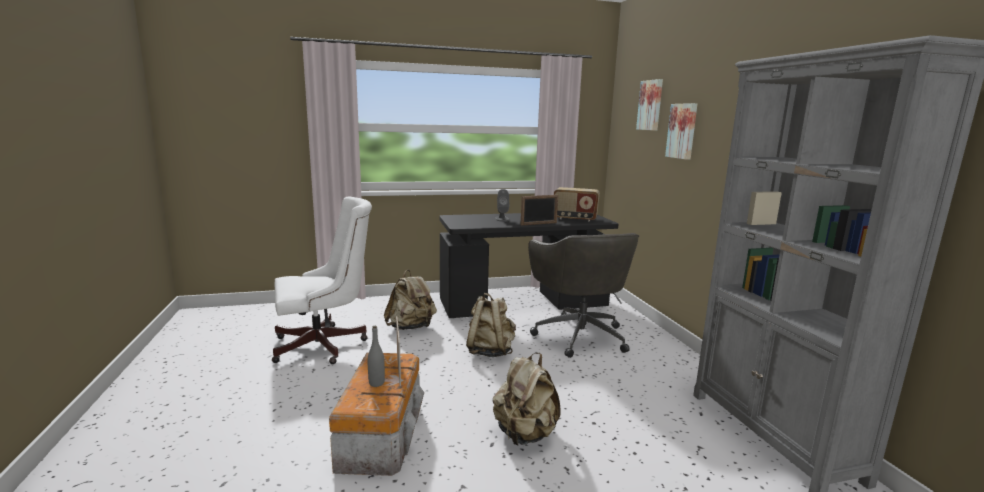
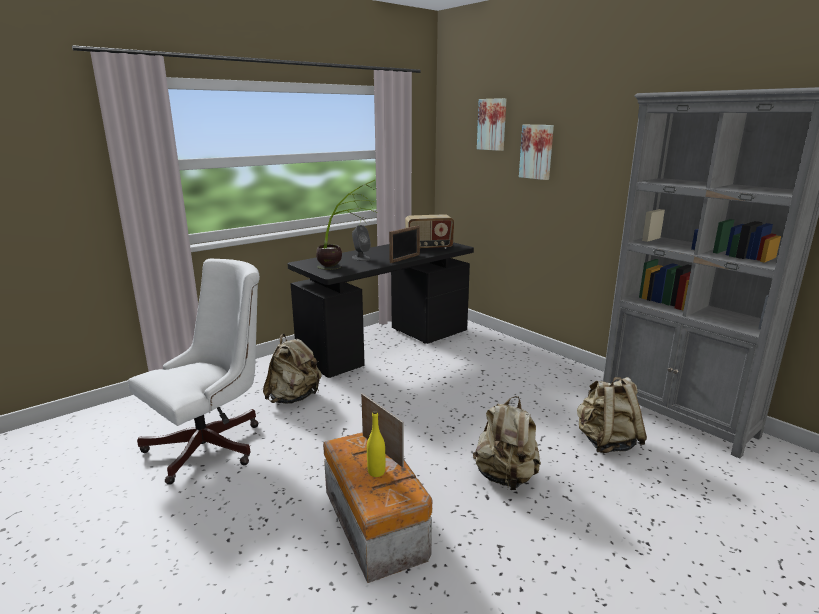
camera: 25 degrees left, 5 degrees up
grey bottle [368,326,385,387] -> yellow bottle [367,411,385,477]
beige backpack [466,293,516,357] -> beige backpack moved to [577,377,647,453]
grey office chair [528,233,639,358] -> none
none -> potted plant [316,180,377,270]

